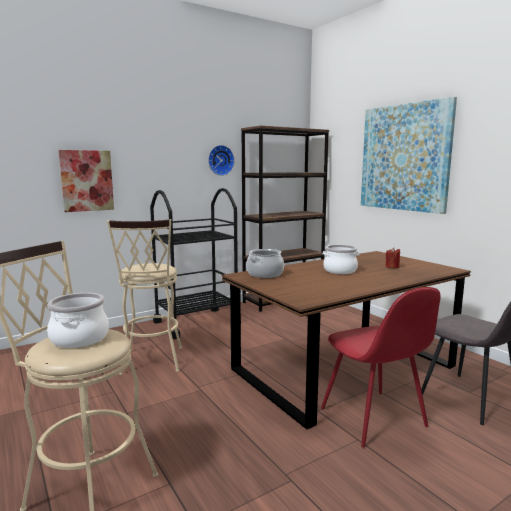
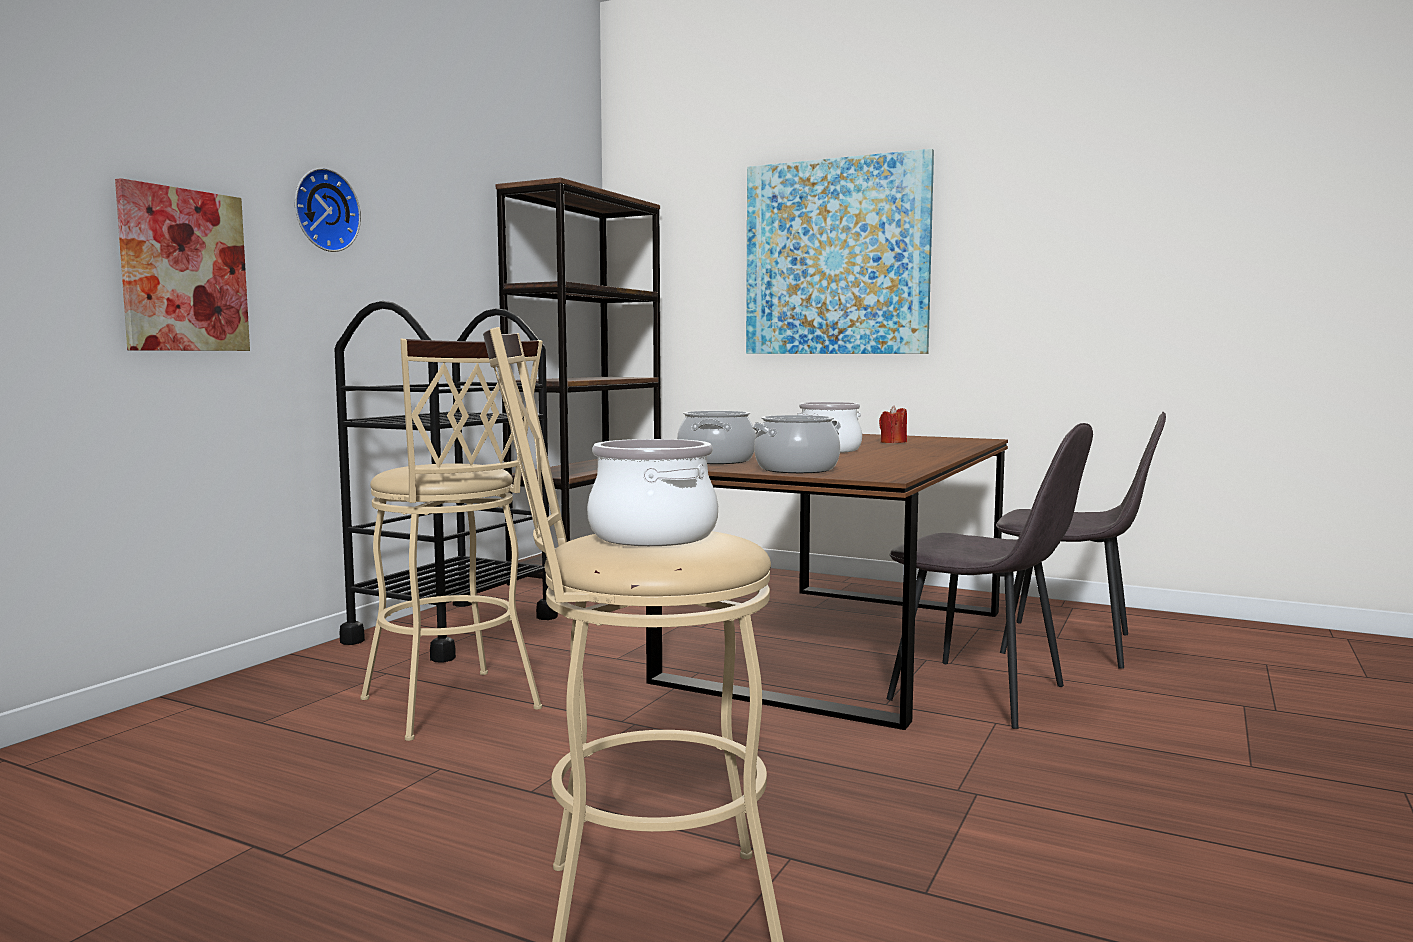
camera: 30 degrees left, 5 degrees down
wall clock [208,145,235,176] -> wall clock moved to [295,168,361,252]
red chair [321,287,440,448] -> grey chair [887,423,1093,729]
none -> cooking pot [753,415,841,473]

